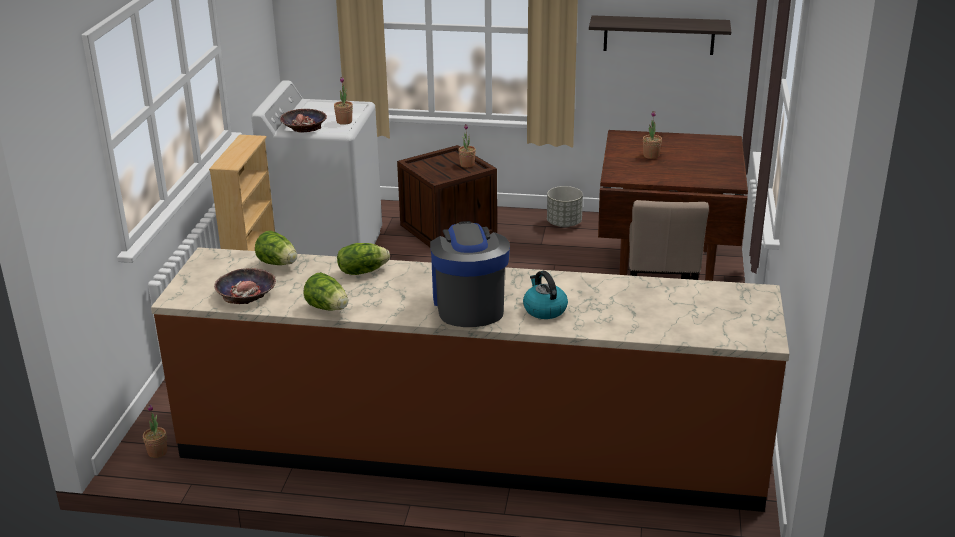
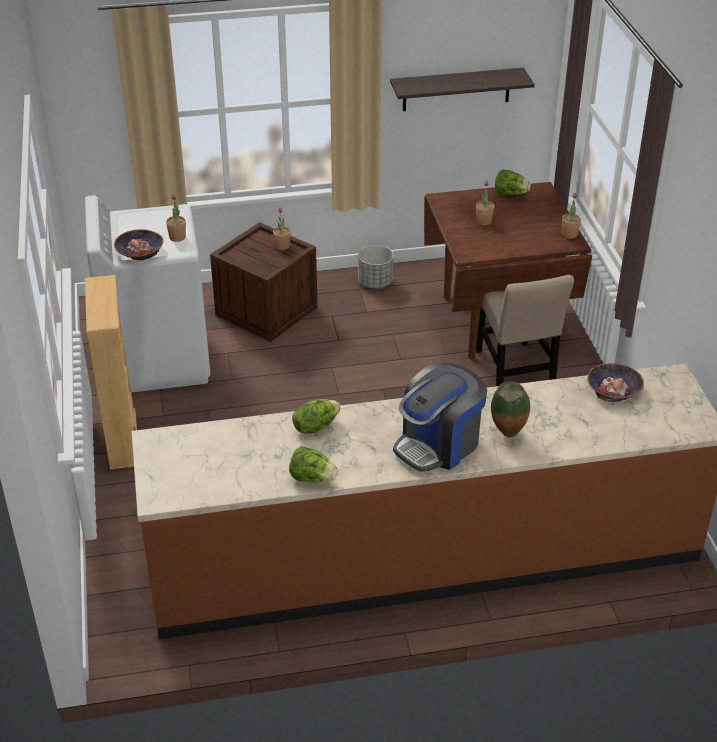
camera: 20 degrees left, 10 degrees up
potted plant [143,404,167,458] -> potted plant moved to [562,193,581,239]
bowl [214,268,276,304] -> bowl moved to [587,363,644,402]
lettuce [255,230,297,265] -> lettuce moved to [495,169,531,195]
coffee machine [430,221,510,327] -> coffee machine turned 105 degrees counterclockwise [393,362,487,472]
kettle [523,271,568,319] -> vase [491,382,530,437]

